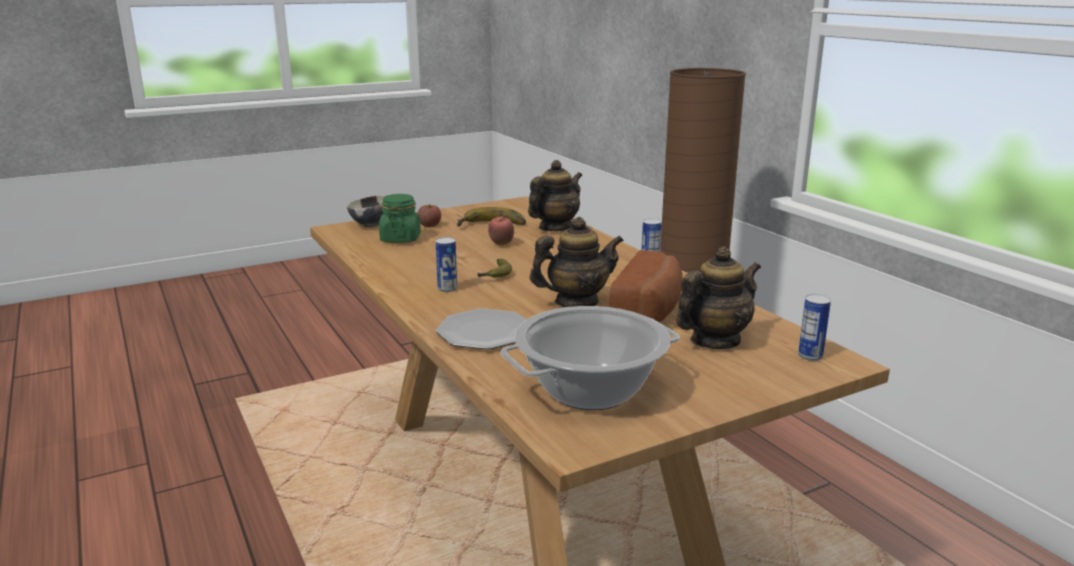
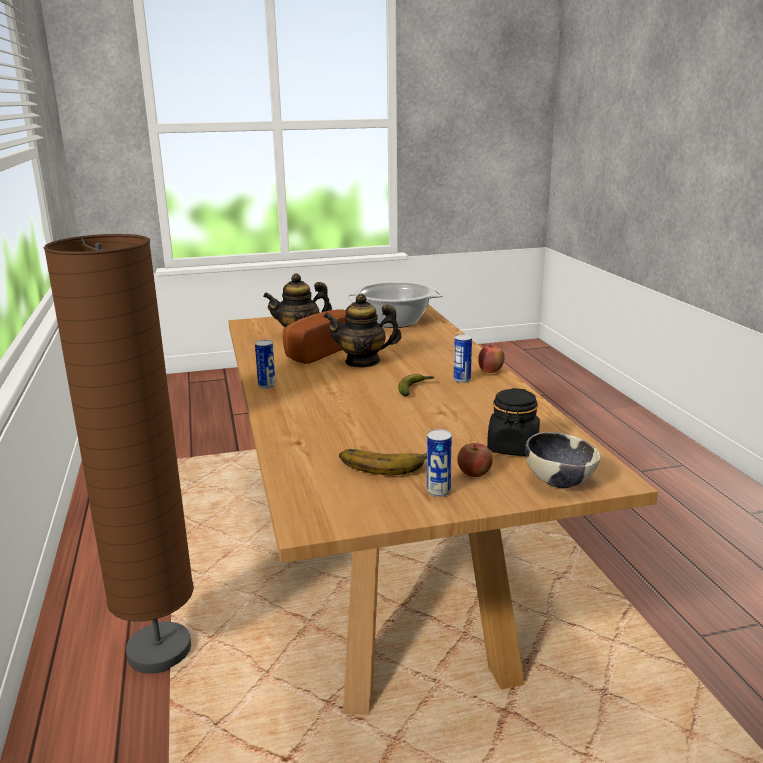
camera: 165 degrees left, 0 degrees up
green jar [379,194,421,243] -> black jar [487,388,540,456]
plate [436,308,527,349] -> none
apple [488,217,514,245] -> apple moved to [478,344,505,373]
teapot [528,160,582,231] -> none
can [798,294,831,361] -> can moved to [427,429,452,497]

